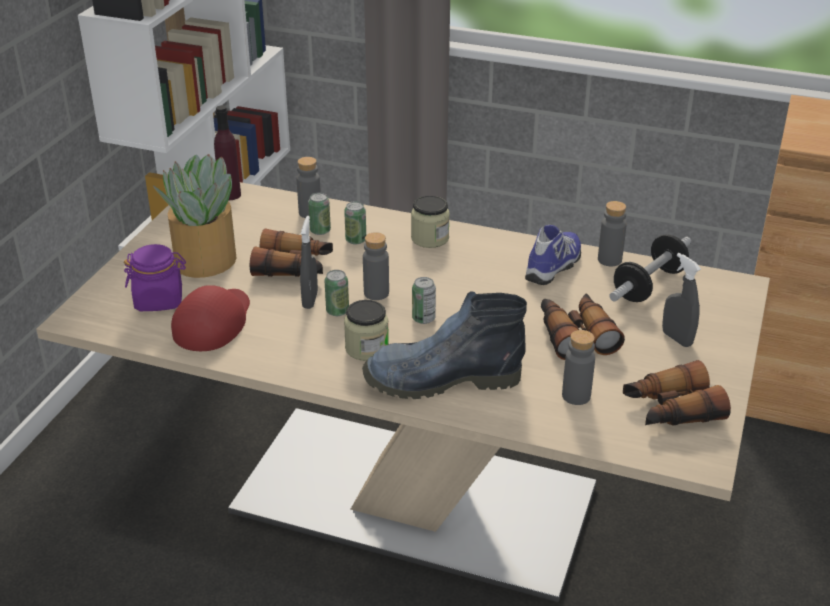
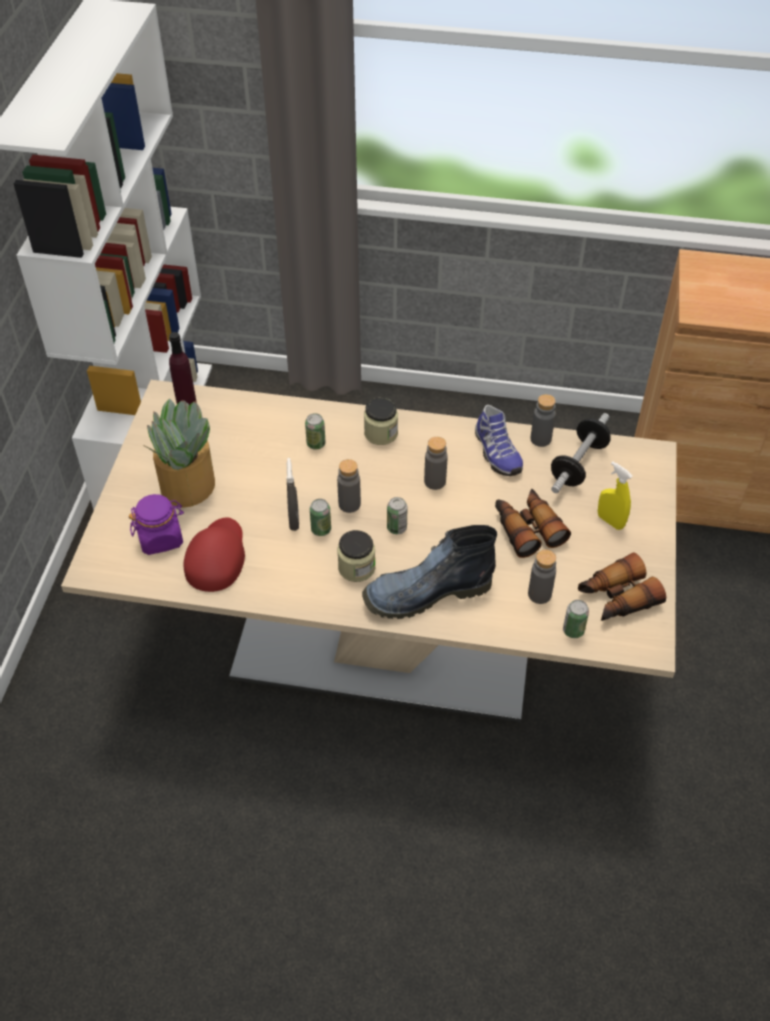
camera: 10 degrees left, 15 degrees up
binoculars [250,228,333,277] -> none
grey bottle [297,157,321,218] -> grey bottle moved to [424,437,448,490]
can [308,193,331,235] -> can moved to [563,600,589,638]
shoe [525,225,581,285] -> shoe turned 135 degrees clockwise [475,405,523,476]
grey spray bottle [662,253,701,347] -> yellow spray bottle [598,461,633,530]

